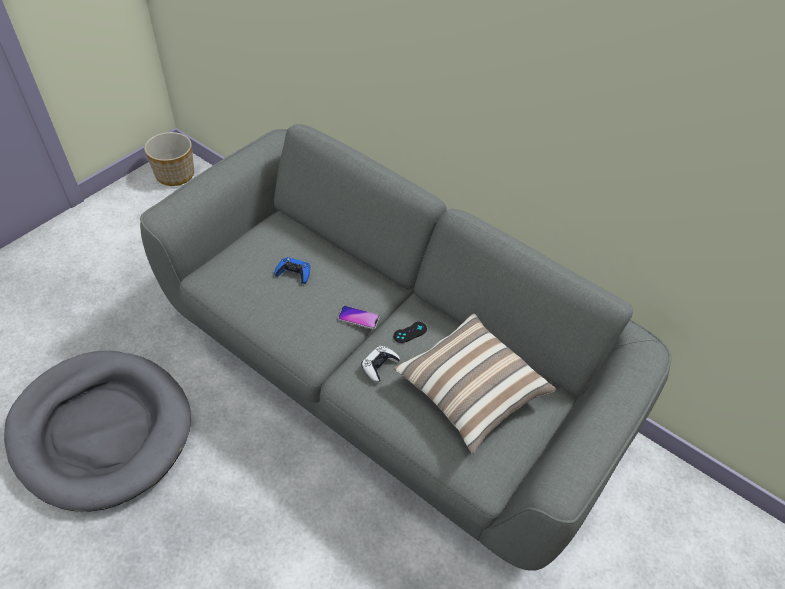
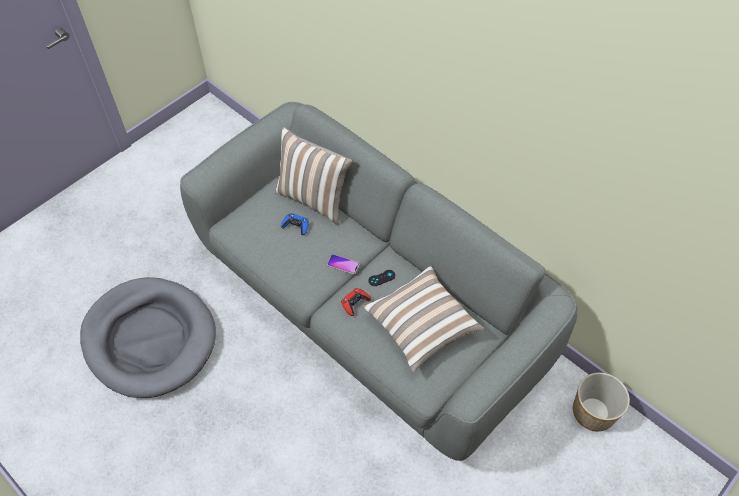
camera: 10 degrees right, 5 degrees up
planter [144,132,194,186] -> planter moved to [573,373,630,431]
white game controller [361,346,400,382] -> red game controller [341,288,371,316]
none -> pillow [275,127,352,225]

